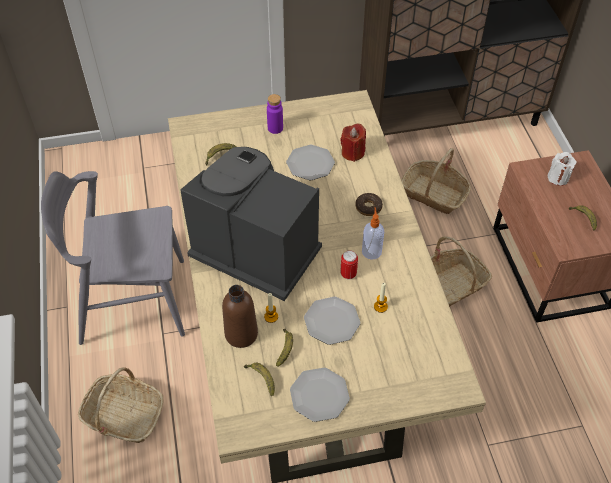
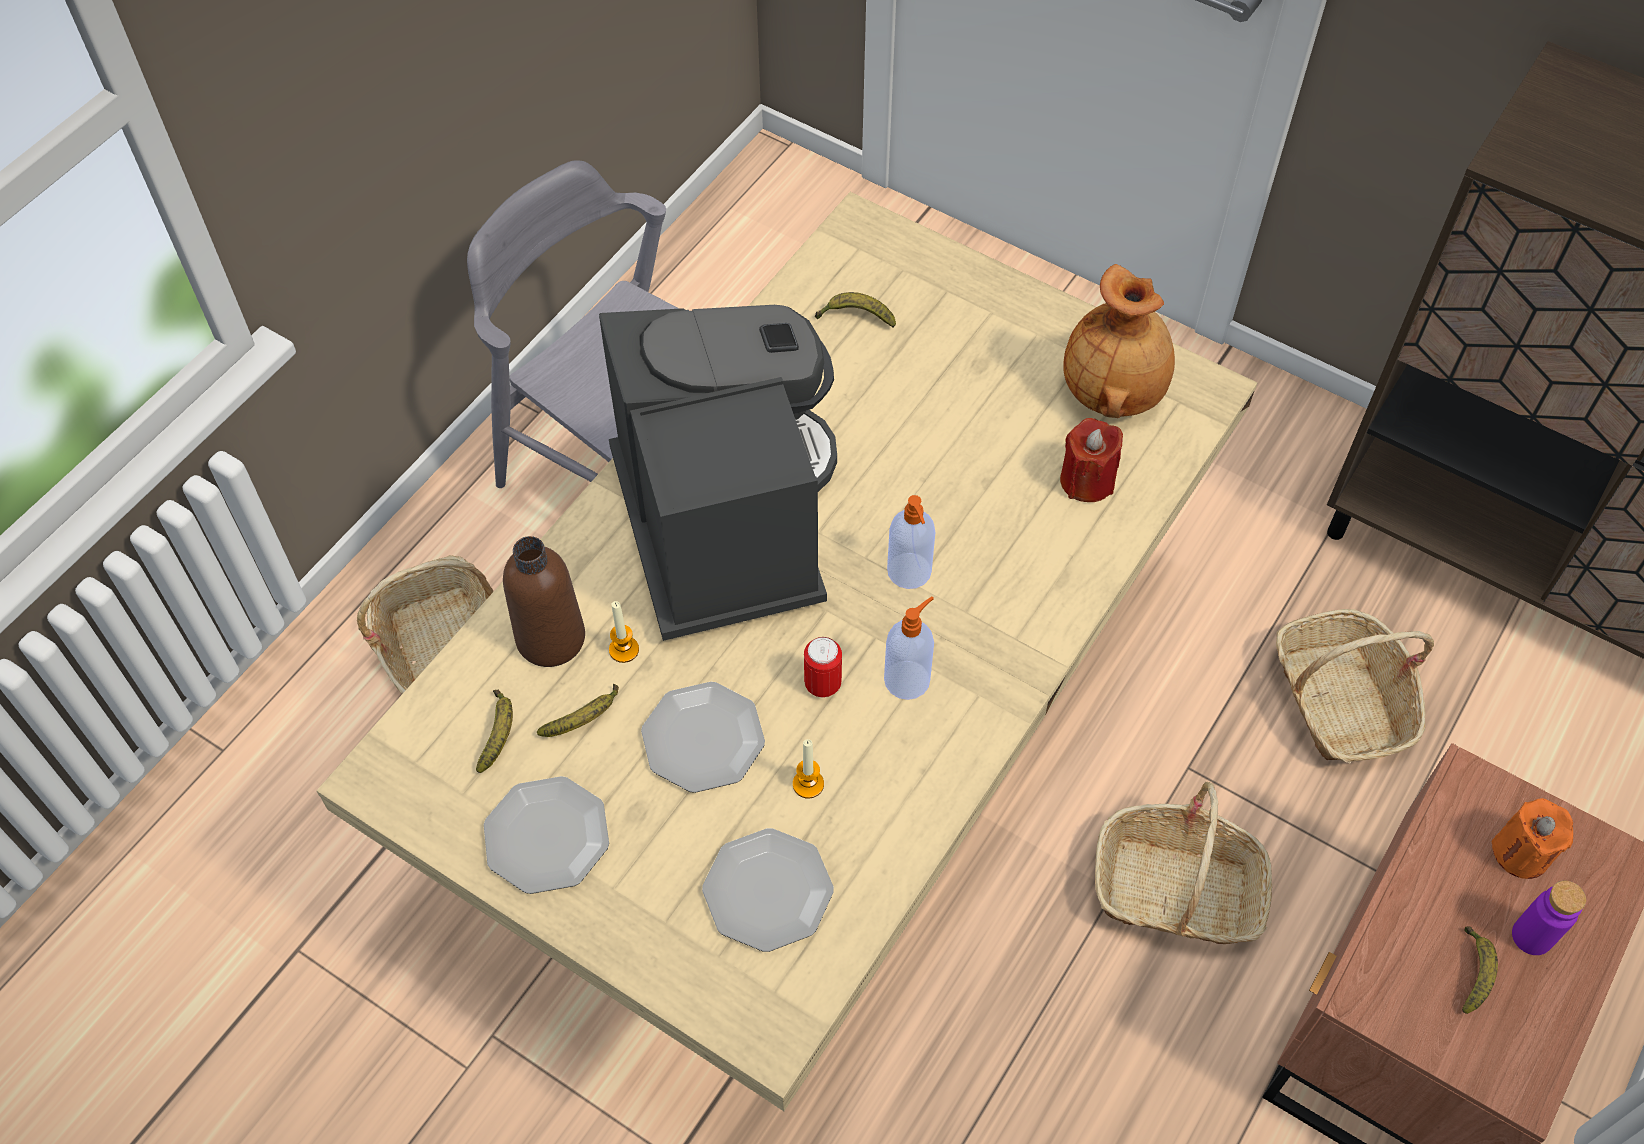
camera: 45 degrees right, 5 degrees up
purple bottle [267,94,283,134] -> purple bottle moved to [1512,880,1586,955]
plate [286,145,335,180] -> plate moved to [702,828,834,952]
donut [355,193,383,216] -> none
white candle [548,152,577,186] -> orange candle [1491,798,1573,879]
none -> soap dispenser [887,495,935,589]
none -> brown vase [1063,264,1175,418]

